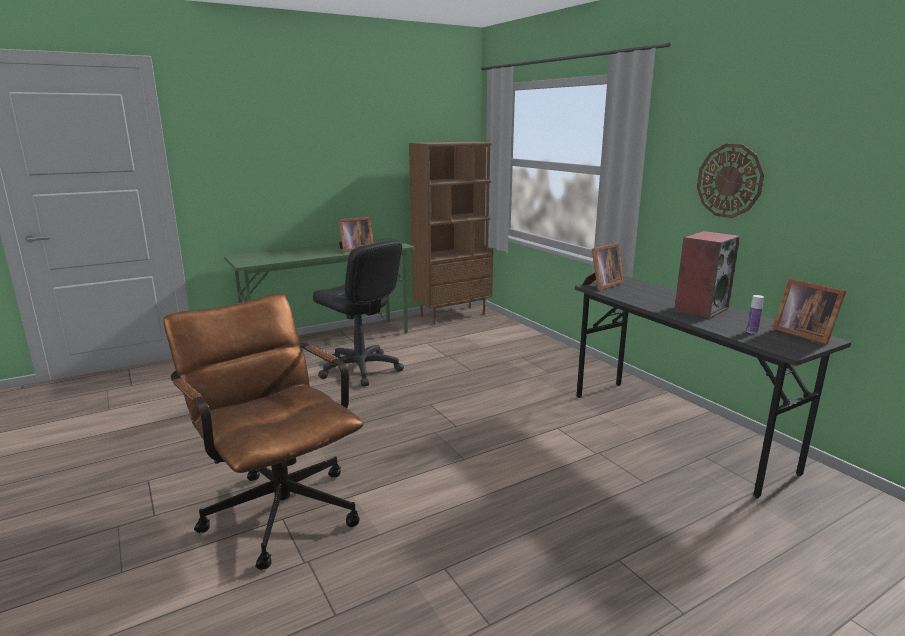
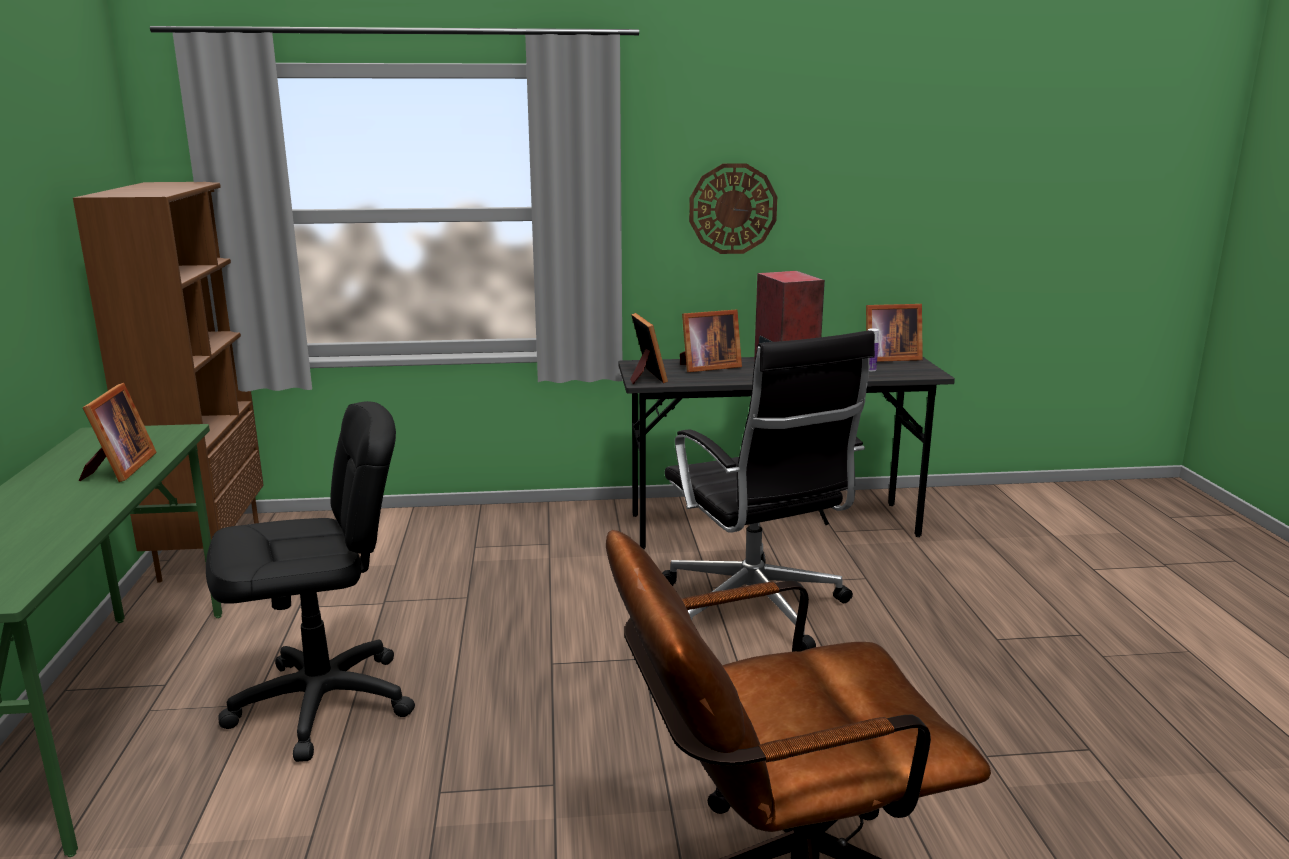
camera: 65 degrees left, 0 degrees up
none -> black office chair [662,330,875,651]
none -> picture frame [680,309,742,372]

